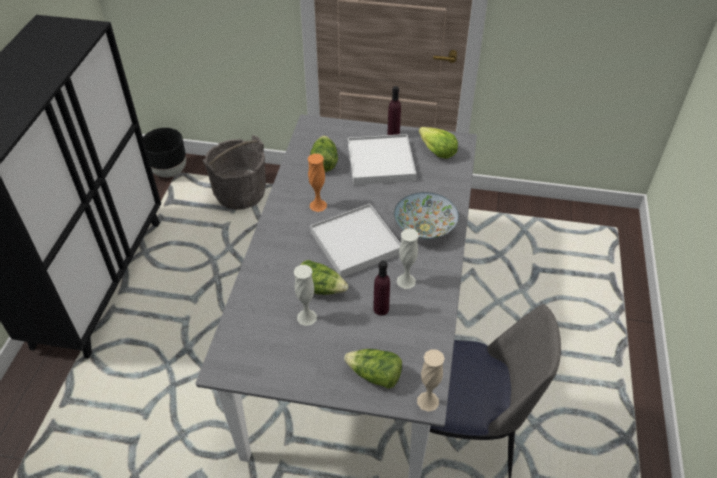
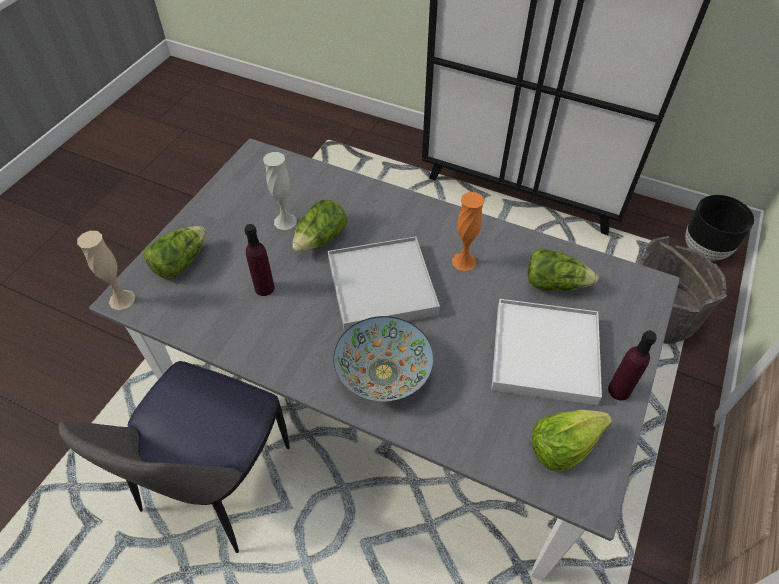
camera: 105 degrees right, 5 degrees up
white vase [397,229,419,289] -> none

